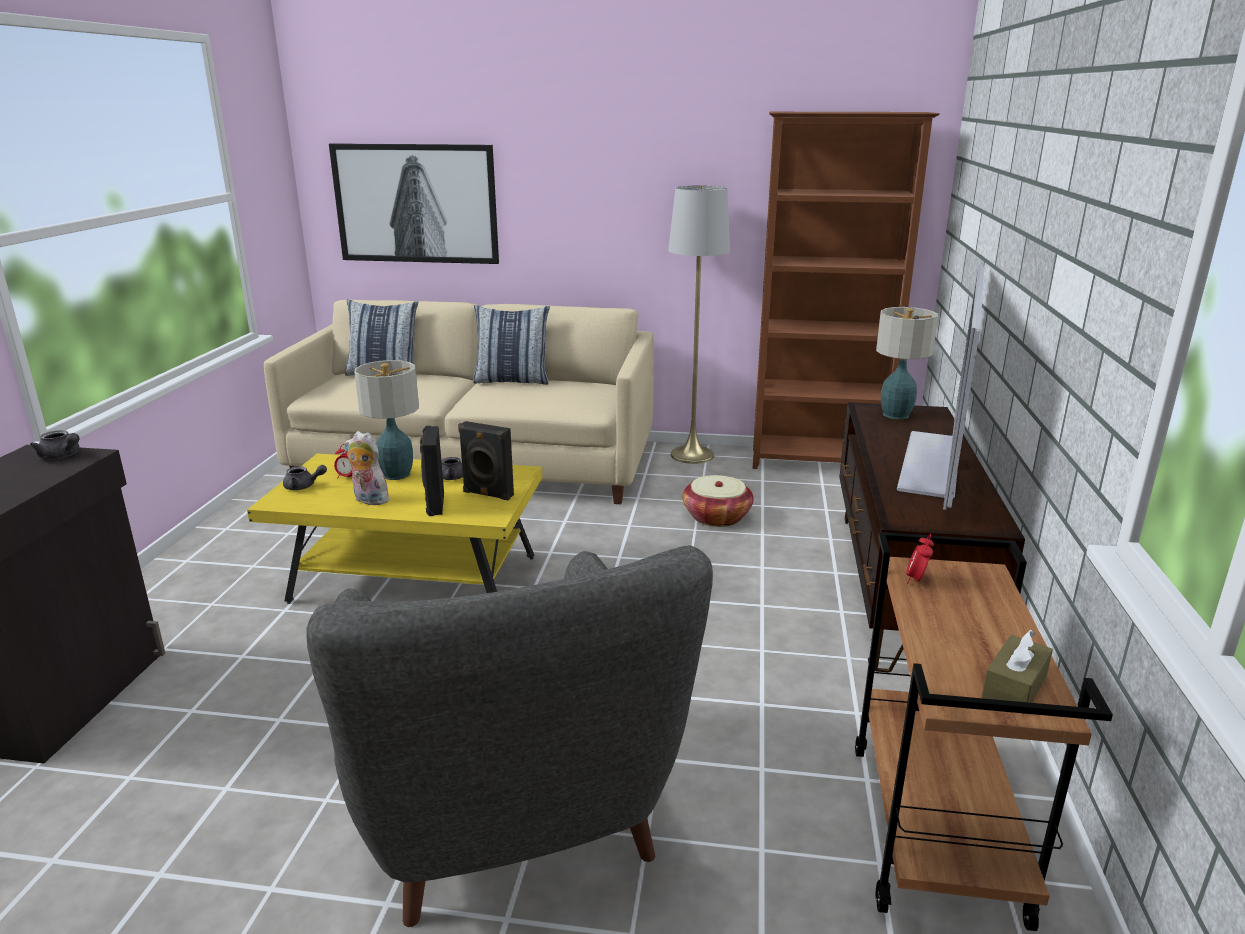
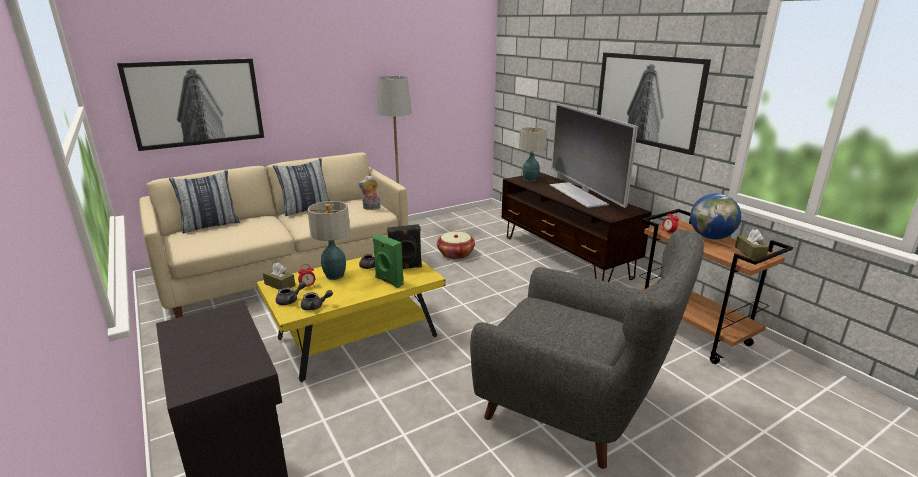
camera: 40 degrees left, 0 degrees up
grey teapot [30,430,80,459] -> grey teapot moved to [301,290,333,311]
plush toy [345,431,392,505] -> plush toy moved to [358,175,381,210]
black speaker [420,426,444,516] -> green speaker [373,234,403,288]
brown bookcase [753,112,940,469] -> none
none -> brown tissue box [263,262,295,290]
none -> picture [597,53,711,155]
none -> globe [690,193,741,239]

